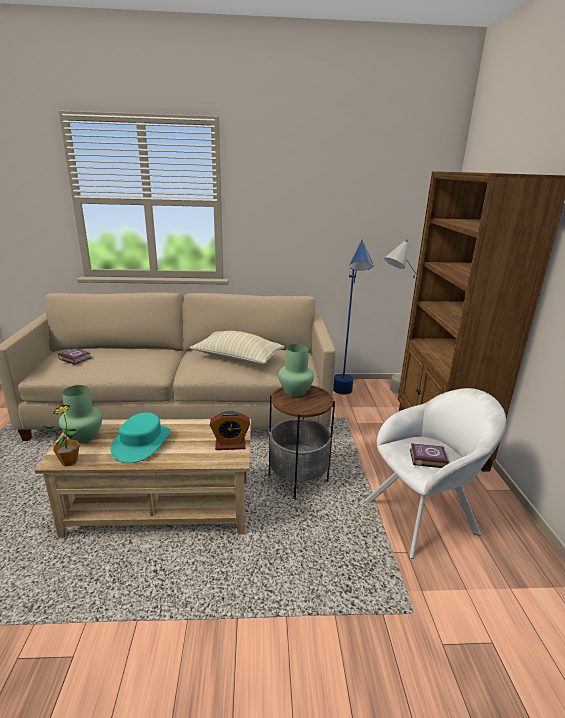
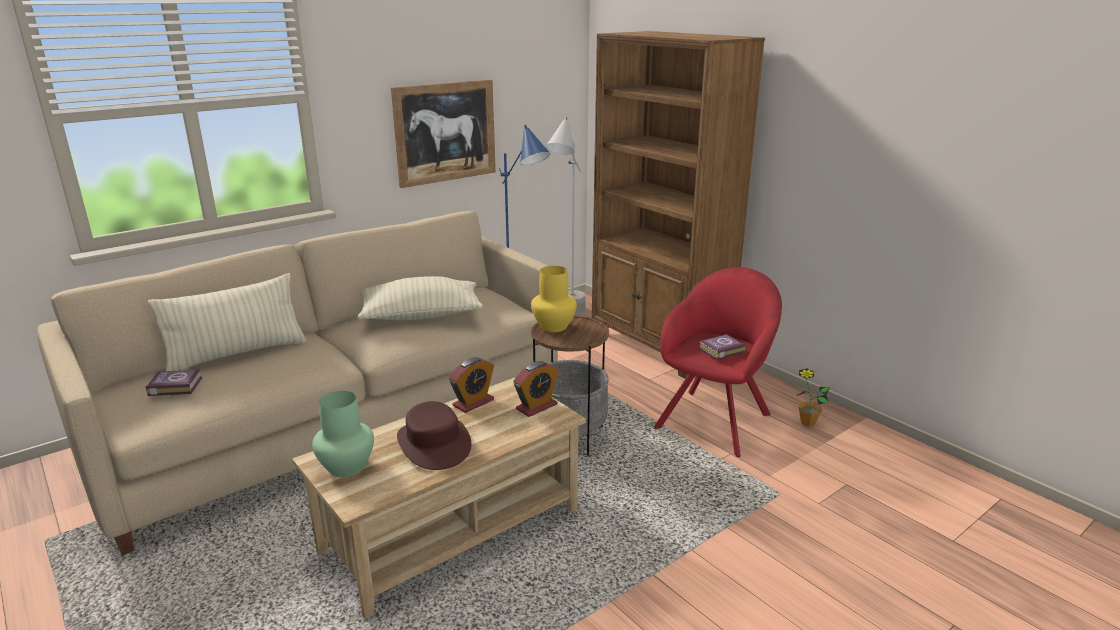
camera: 35 degrees left, 0 degrees up
potted plant [42,405,80,466] -> potted plant moved to [797,368,830,427]
turquoise hat [111,412,171,463] -> brown hat [397,401,471,470]
green vase [278,344,314,397] -> yellow vase [531,266,577,332]
white armchair [365,388,506,559] -> red armchair [653,267,782,457]
none -> beige pillow [148,273,307,371]
none -> picture [391,79,496,188]
none -> alarm clock [449,357,494,413]

